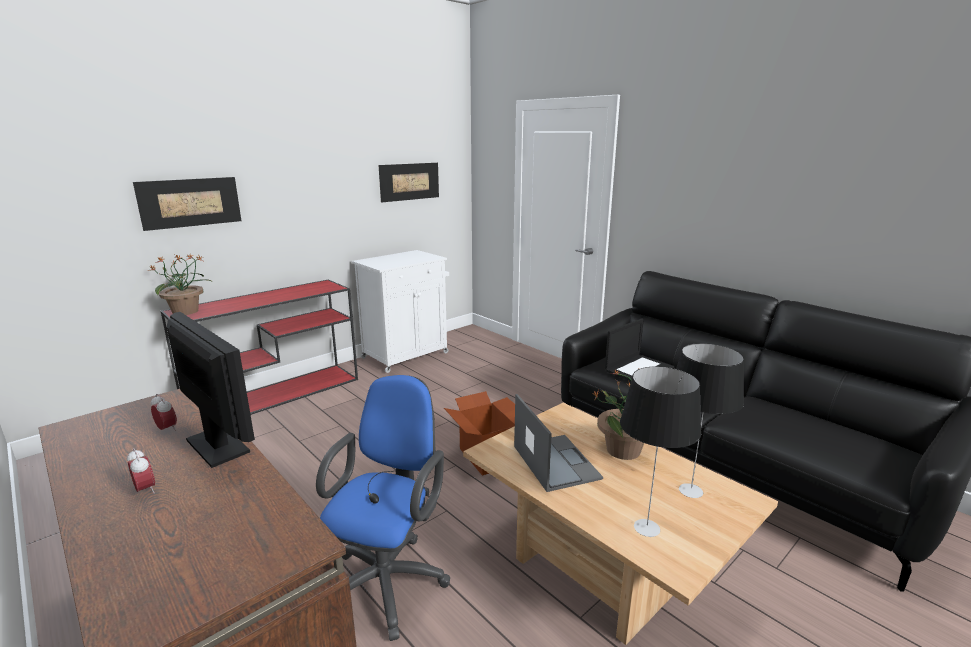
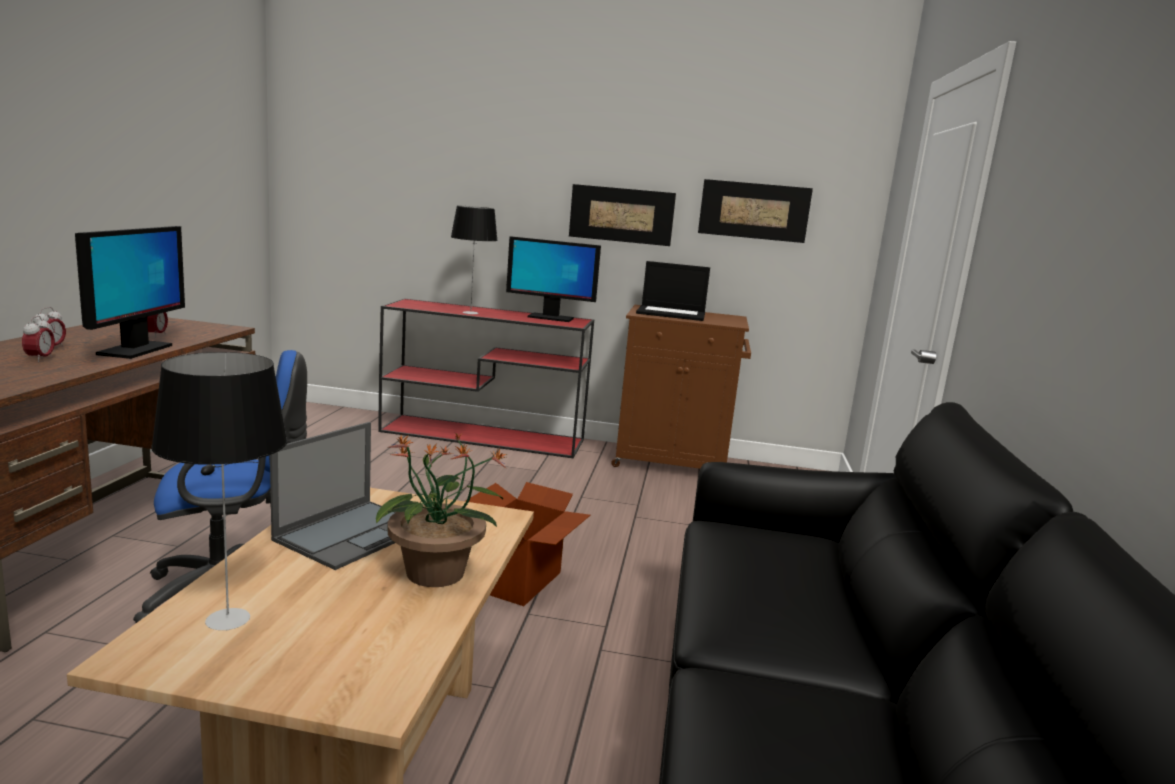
camera: 50 degrees right, 5 degrees down
picture [133,177,241,231] -> picture moved to [569,184,676,246]
potted plant [147,255,211,315] -> none
white cabinet [352,250,449,373] -> brown cabinet [611,305,751,469]
laptop [605,318,674,381] -> laptop moved to [636,261,710,321]
table lamp [676,343,744,498] -> table lamp moved to [451,206,498,314]
none -> alarm clock [22,316,55,362]
none -> monitor [506,236,601,322]

